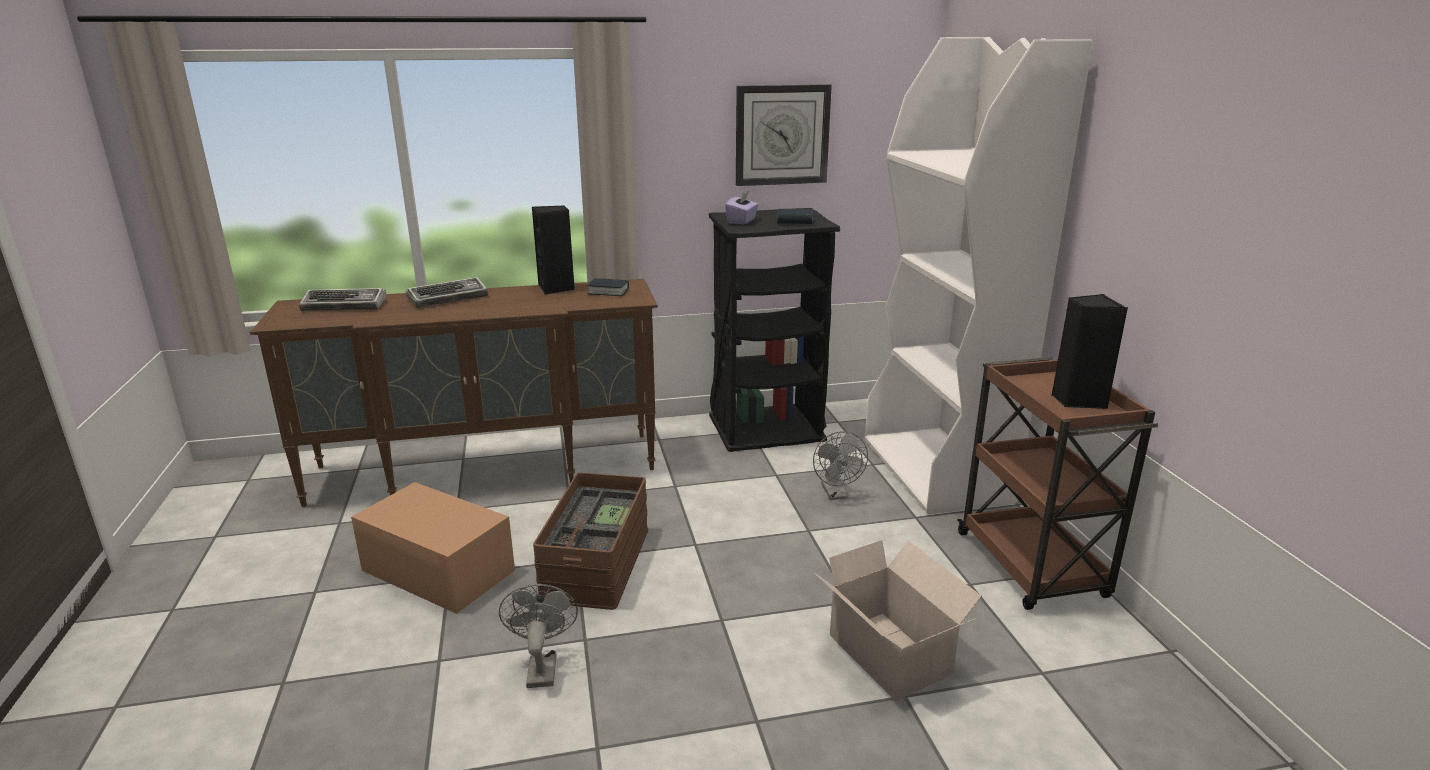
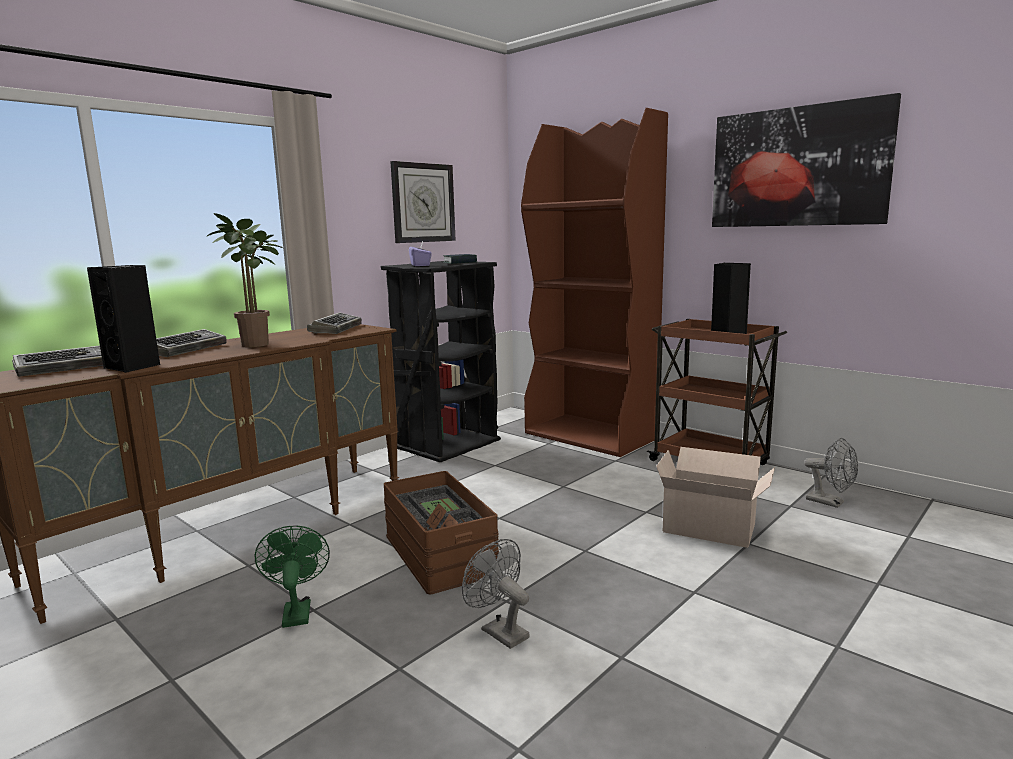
camera: 35 degrees left, 10 degrees down
cardboard box [351,482,515,614] -> green fan [255,525,330,628]
black speaker [532,205,575,295] -> black speaker moved to [87,265,160,373]
book [587,278,629,296] -> keyboard [307,312,362,334]
grey fan [813,431,868,500] -> grey fan moved to [804,438,858,508]
white bookcase [865,37,1093,515] -> brown bookcase [521,108,668,457]
none -> potted plant [207,213,283,347]
none -> picture [712,93,901,227]

